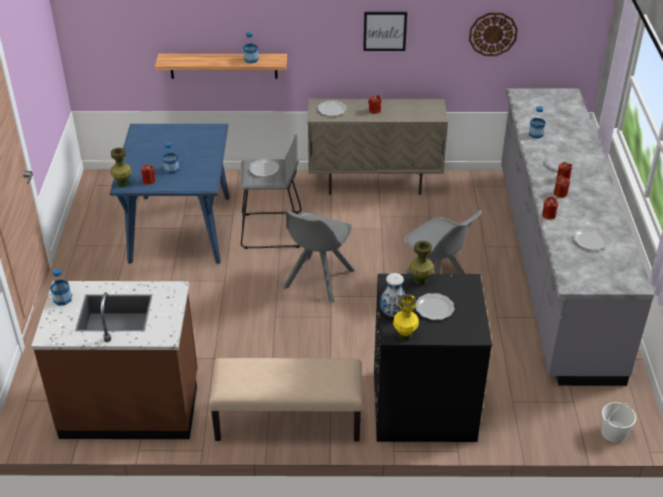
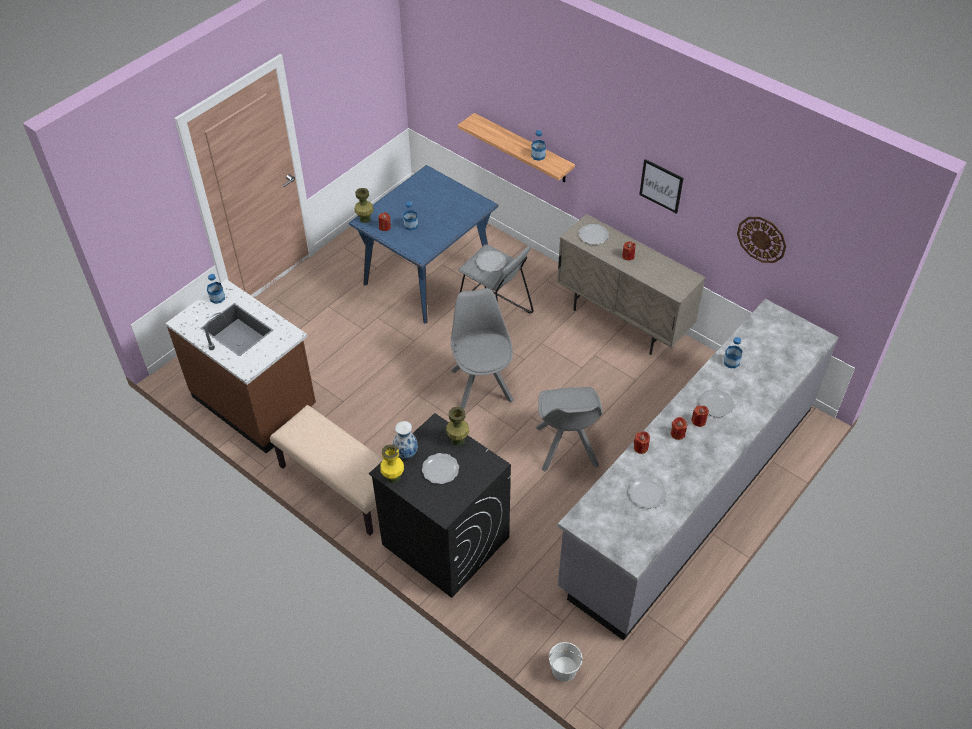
camera: 40 degrees right, 10 degrees up
grey chair [283,211,355,303] -> grey chair turned 105 degrees clockwise [451,288,514,409]

